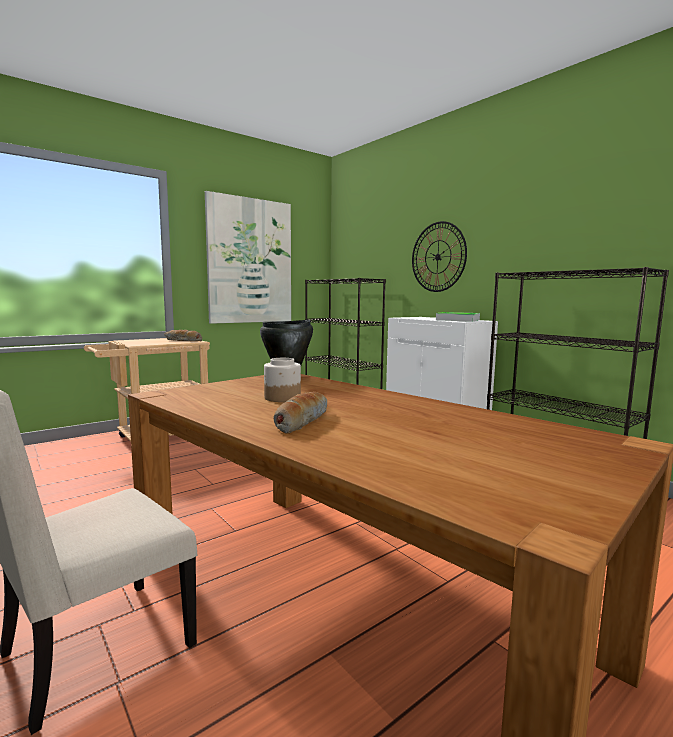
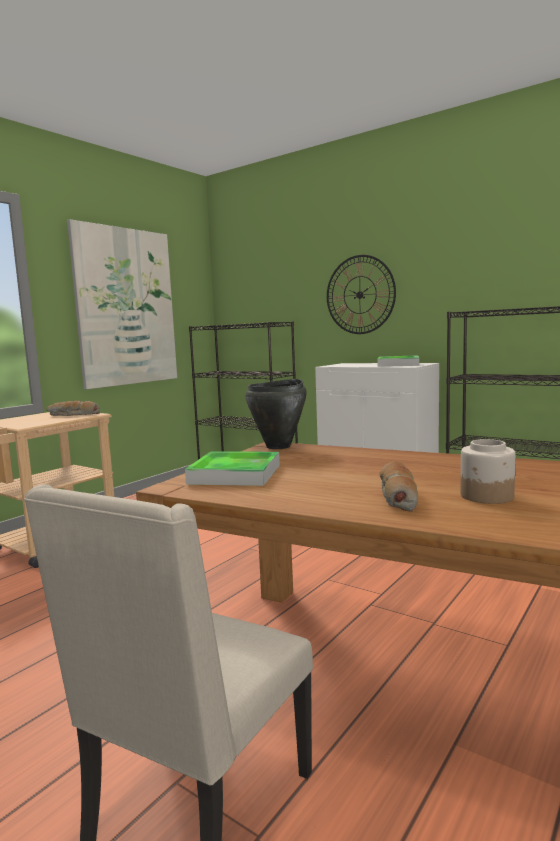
camera: 15 degrees left, 0 degrees up
jar [264,358,301,402] -> jar moved to [460,439,516,504]
none -> tray [185,451,280,486]

